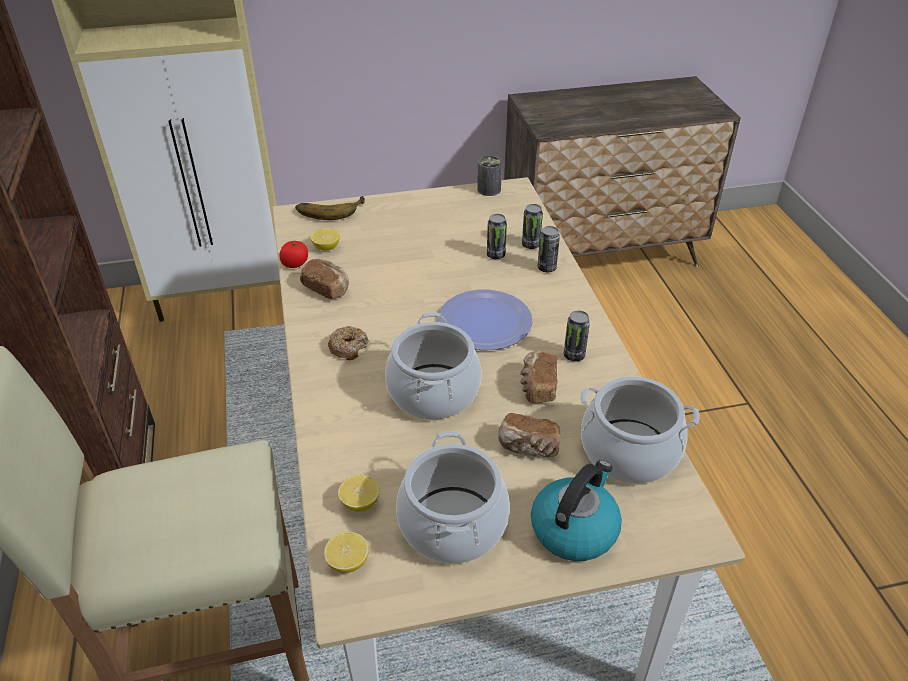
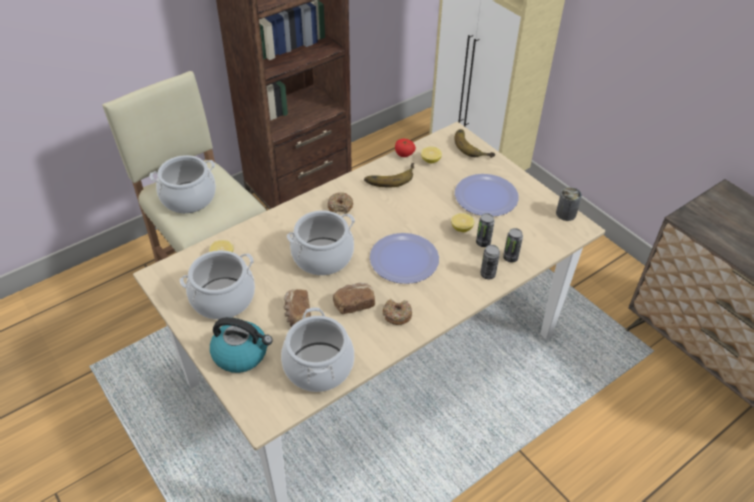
camera: 65 degrees right, 5 degrees up
bread [300,259,349,299] -> banana [364,163,414,188]
lemon [324,532,369,573] -> lemon moved to [451,213,474,232]
can [564,310,590,362] -> donut [383,299,412,325]
none -> cooking pot [149,155,216,213]
none -> plate [455,174,519,216]

